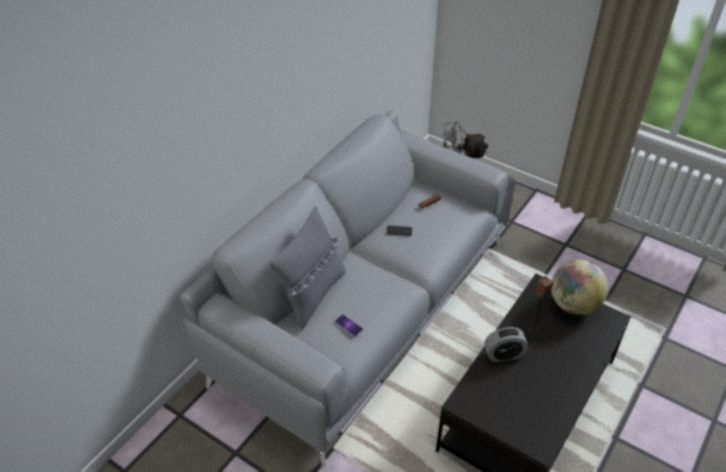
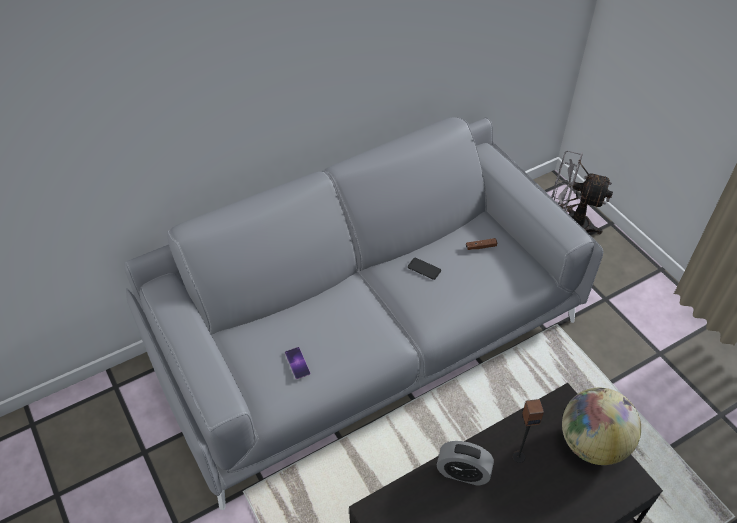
camera: 25 degrees right, 5 degrees up
grey pillow [269,206,346,331] -> none

